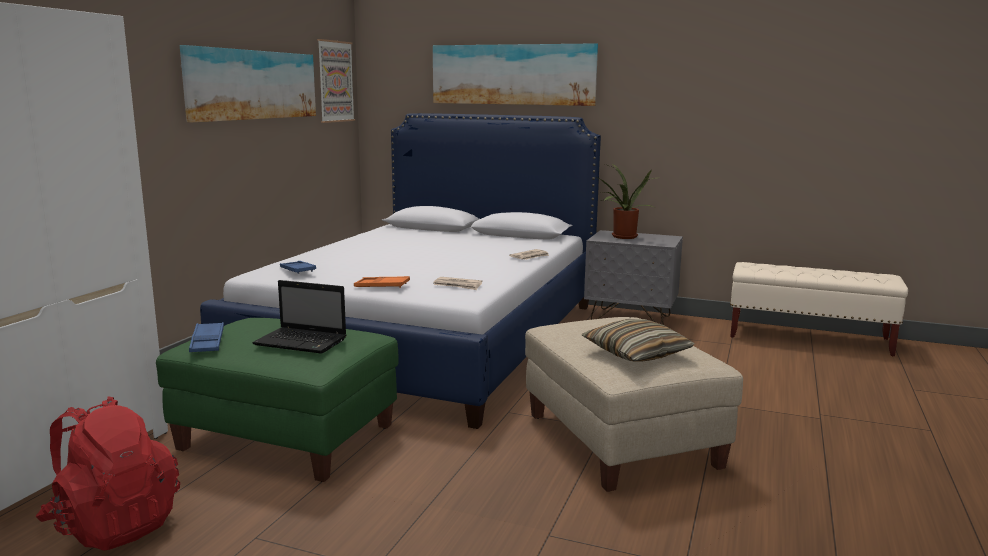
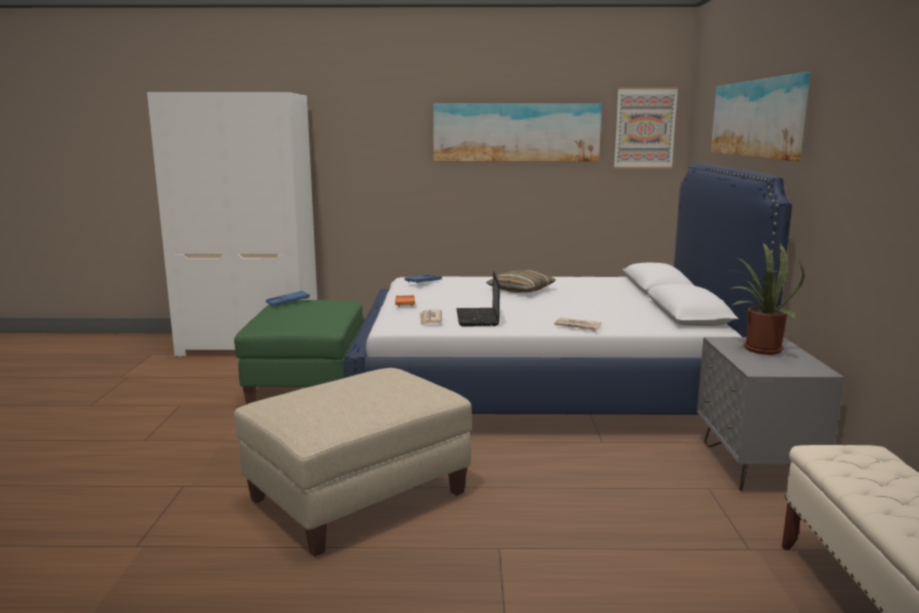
camera: 70 degrees right, 0 degrees up
red backpack [36,396,180,551] -> none
laptop [252,280,346,354] -> laptop moved to [456,271,500,327]
pillow [582,319,695,362] -> pillow moved to [486,270,556,293]

